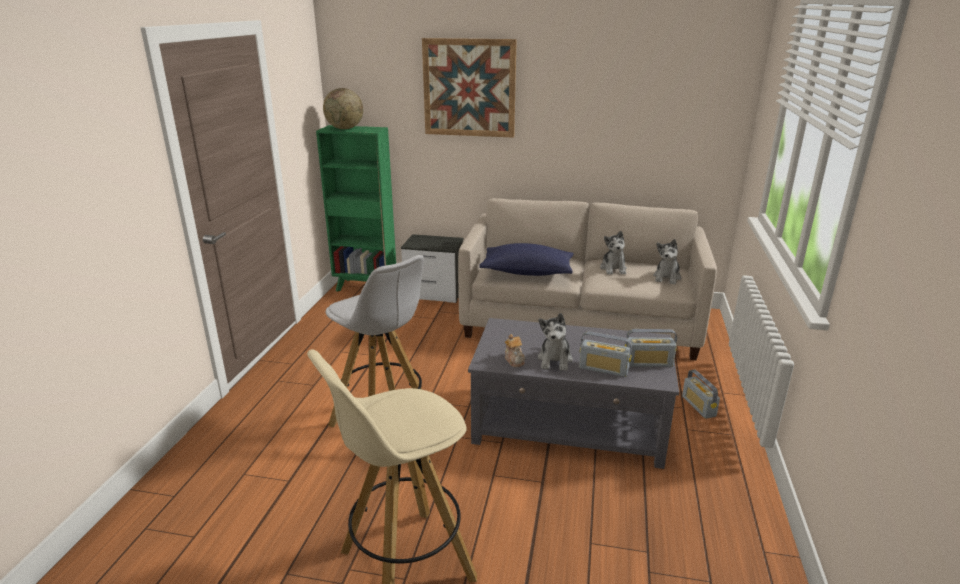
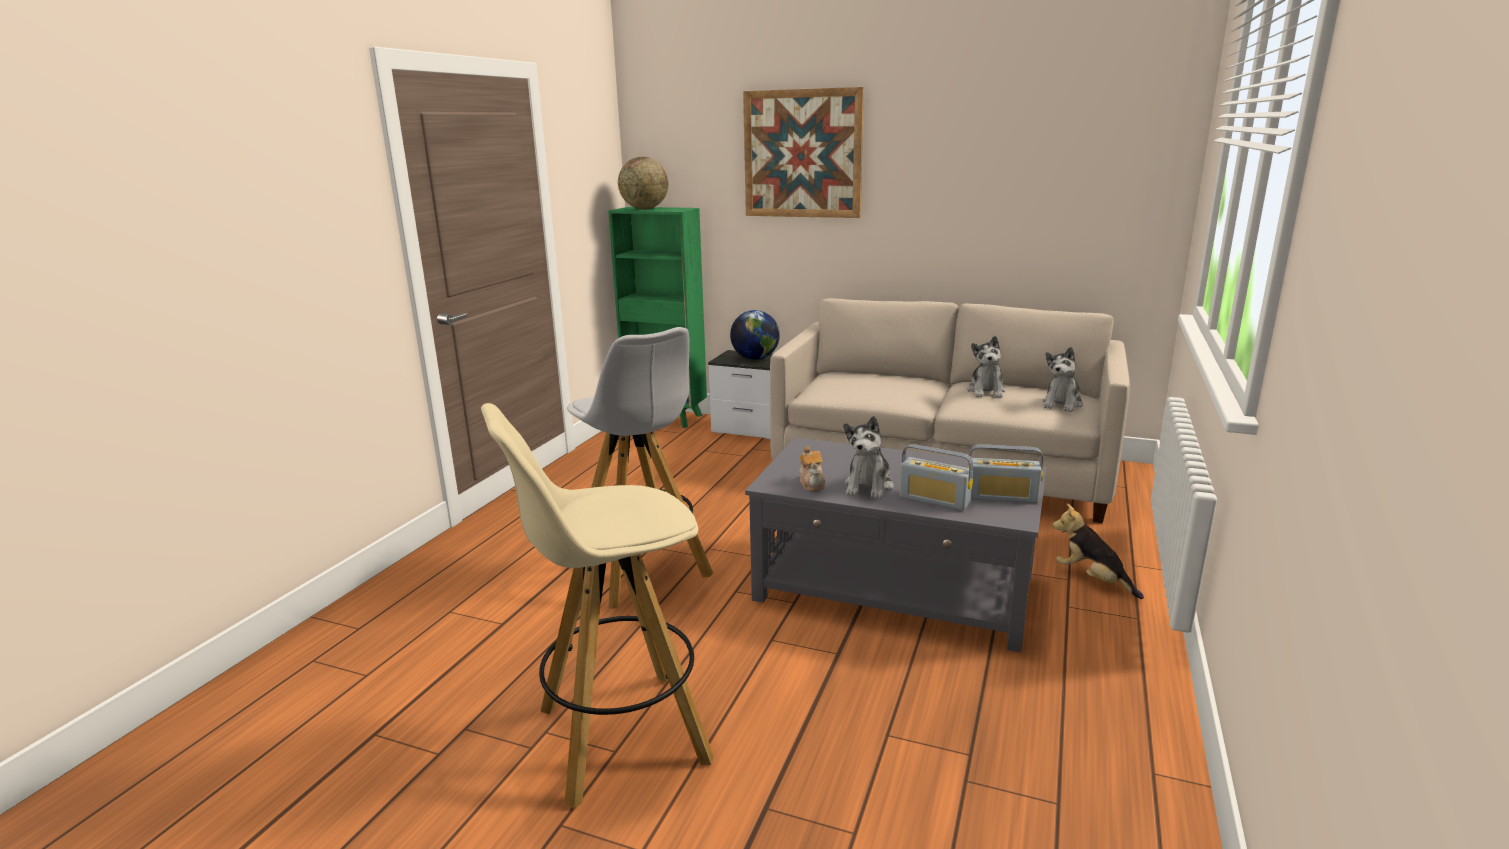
camera: 10 degrees right, 5 degrees down
blue pillow [479,243,574,276] -> none
radio [682,370,720,419] -> plush toy [1053,503,1144,599]
none -> globe [730,310,780,360]

